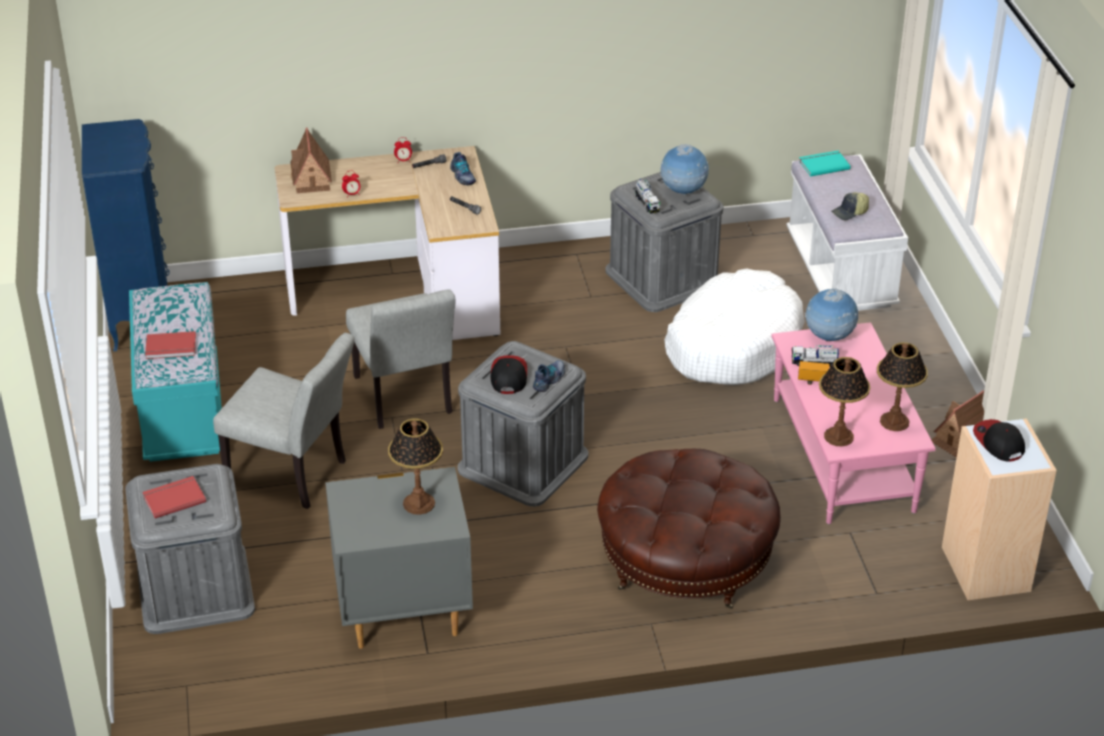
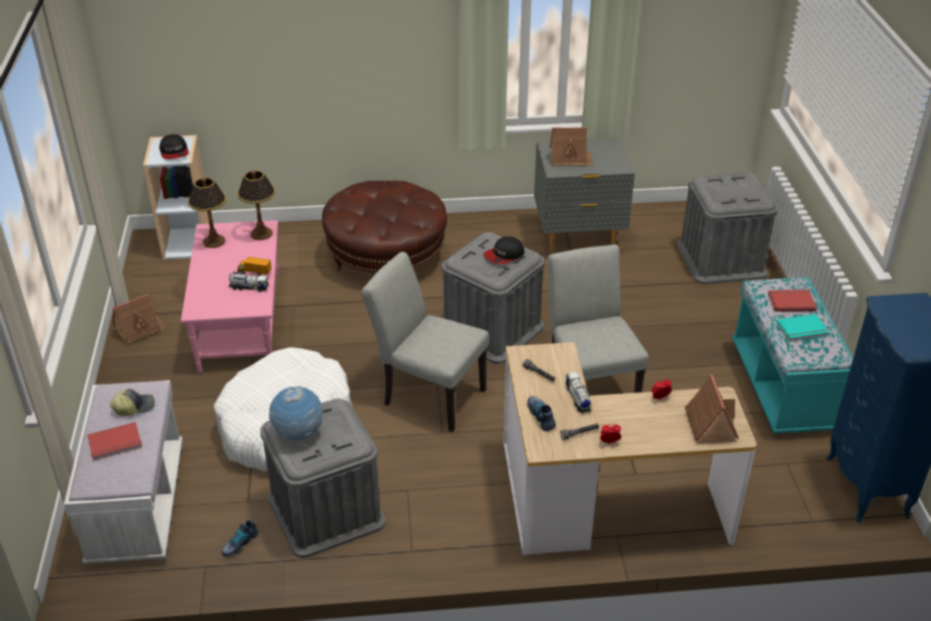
camera: 175 degrees left, 0 degrees up
red book [142,476,206,519] -> red book moved to [87,422,142,461]
grey chair [213,333,355,509] -> grey chair moved to [361,252,489,432]
table lamp [388,418,443,515] -> toy house [550,127,593,168]
cap [490,355,527,394] -> cap turned 45 degrees clockwise [483,236,524,264]
shoe [533,360,565,392] -> shoe moved to [222,519,258,557]
toy truck [635,179,660,214] -> toy truck moved to [566,372,591,413]
turquoise book [799,151,851,177] -> turquoise book moved to [776,314,829,342]
globe [804,288,858,341] -> none

